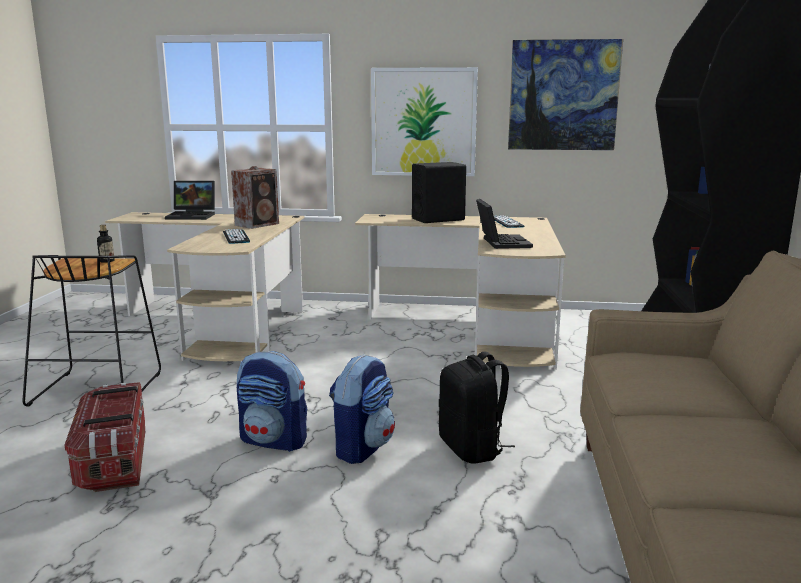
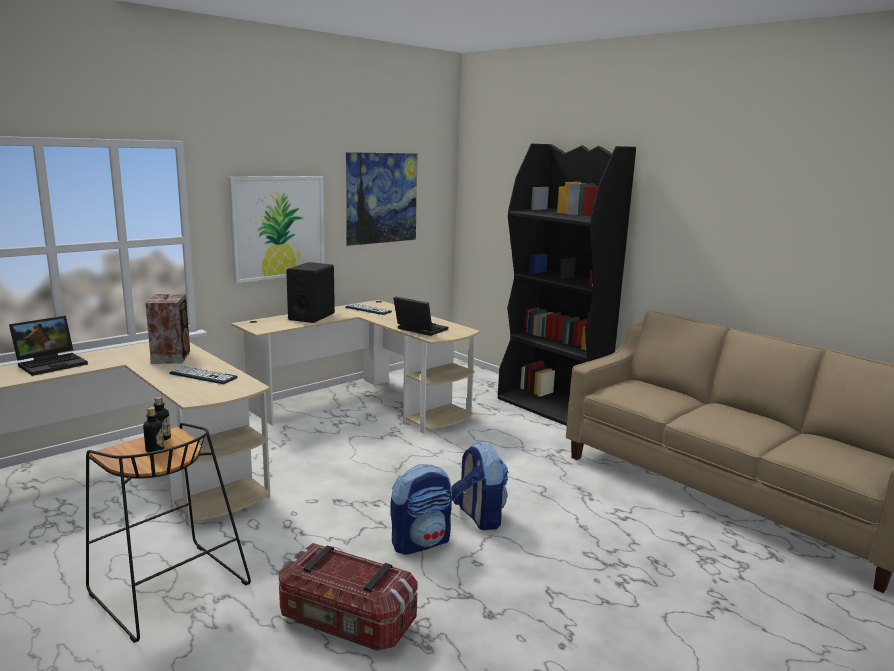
camera: 50 degrees left, 0 degrees up
black backpack [439,352,515,464] -> none
none -> bottle [143,407,164,452]

